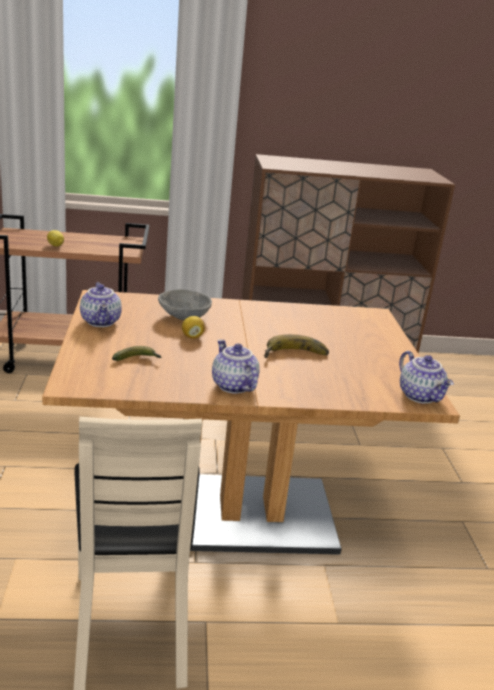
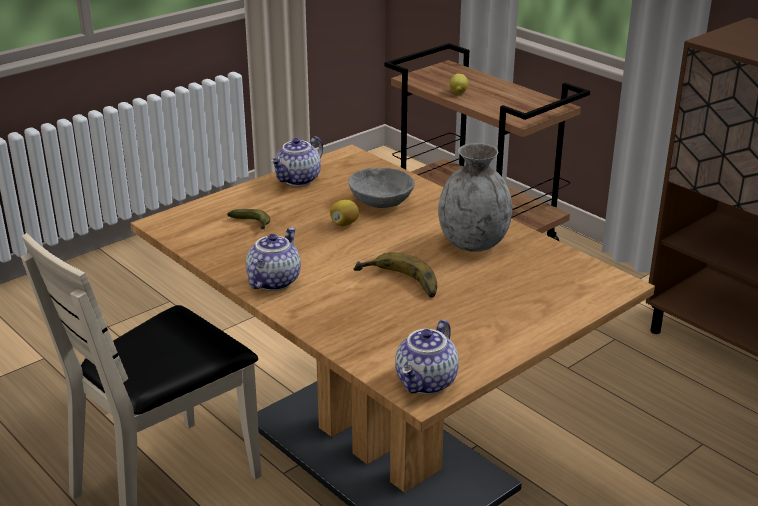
camera: 55 degrees right, 5 degrees up
none -> grey vase [438,143,512,252]

